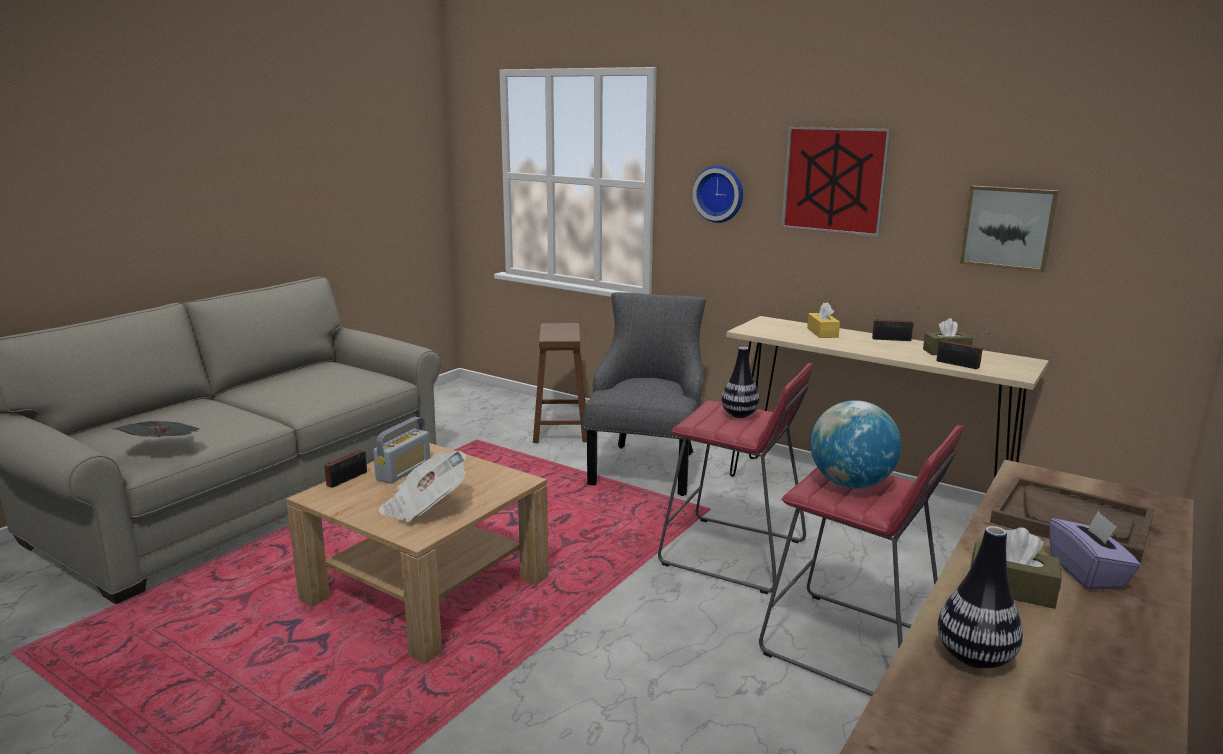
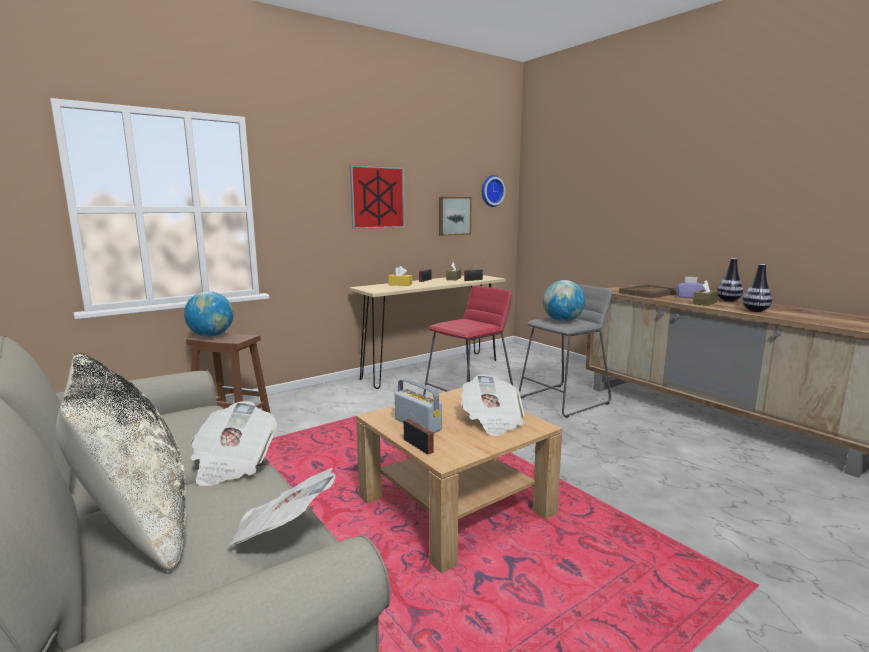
camera: 70 degrees left, 5 degrees down
grey armchair [582,292,706,496] -> none
wall clock [693,165,743,223] -> wall clock moved to [482,175,506,207]
vase [721,347,760,418] -> vase moved to [717,258,743,302]
red stool [759,425,963,696] -> grey stool [519,284,612,418]
none -> beige pillow [56,353,186,572]
none -> globe [184,291,233,337]
none -> newspaper [190,401,277,486]

